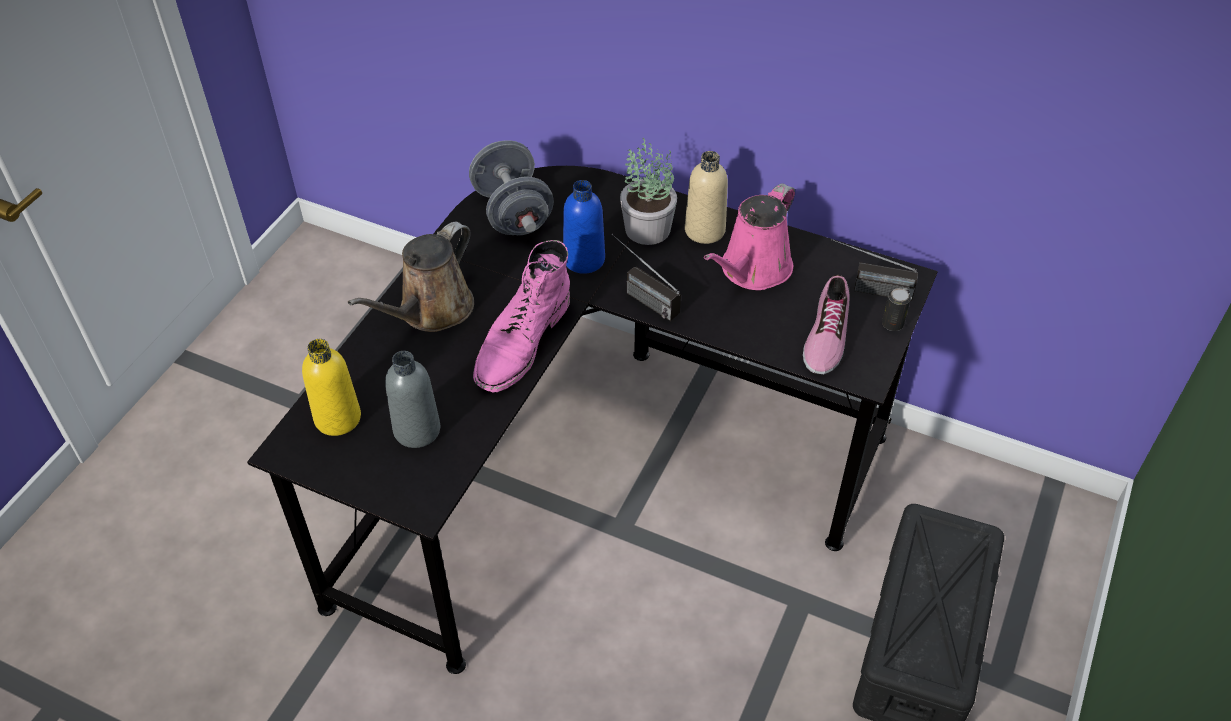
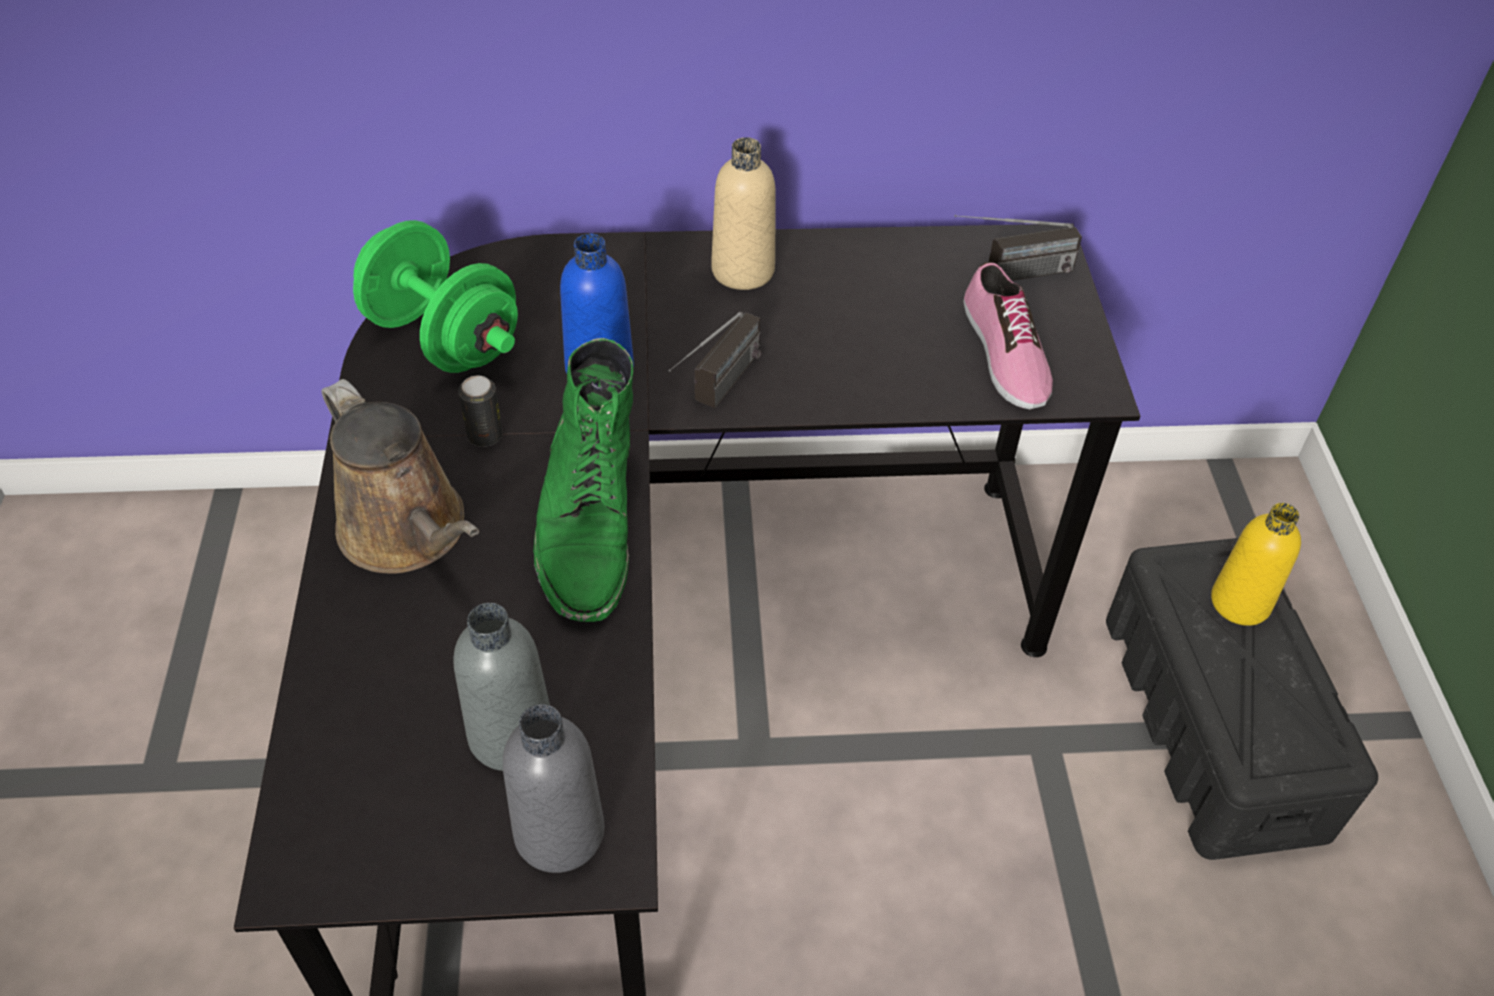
camera: 30 degrees left, 0 degrees up
yellow bottle [302,339,361,436] -> yellow bottle moved to [1211,503,1301,626]
brown watering can [348,222,474,332] -> brown watering can turned 45 degrees counterclockwise [321,379,479,573]
grey dumbbell [469,140,554,235] -> green dumbbell [353,220,518,373]
pink boot [473,240,570,393] -> green boot [533,338,633,622]
radio [611,234,681,321] -> radio turned 75 degrees counterclockwise [668,312,762,408]
potted plant [620,138,677,245] -> none
pink watering can [704,183,795,290] -> none
can [882,288,911,331] -> can moved to [458,375,503,447]
none -> grey bottle [503,704,604,873]

